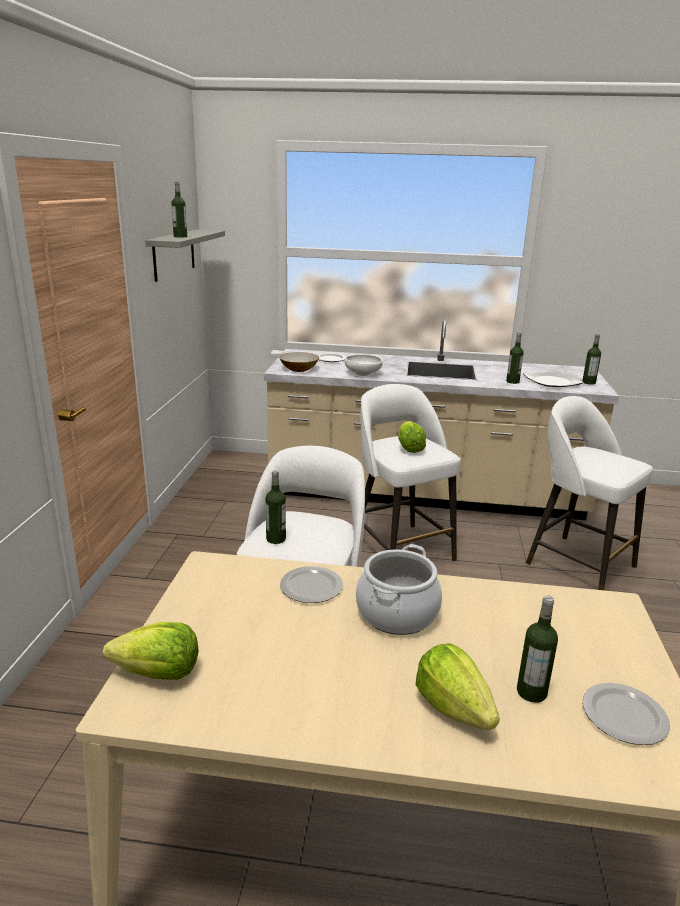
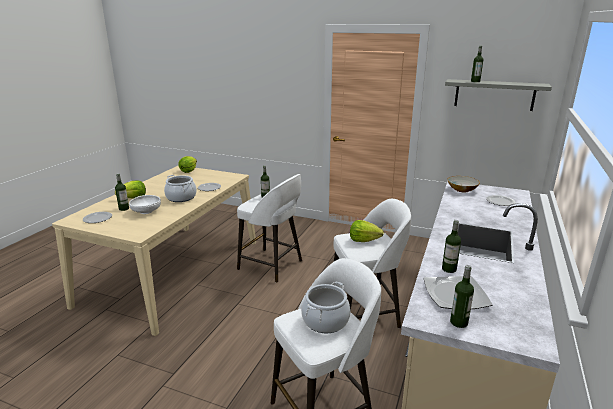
camera: 105 degrees right, 0 degrees up
white bowl [345,354,383,376] -> white bowl moved to [129,195,161,214]
none -> cooking pot [301,282,350,333]

